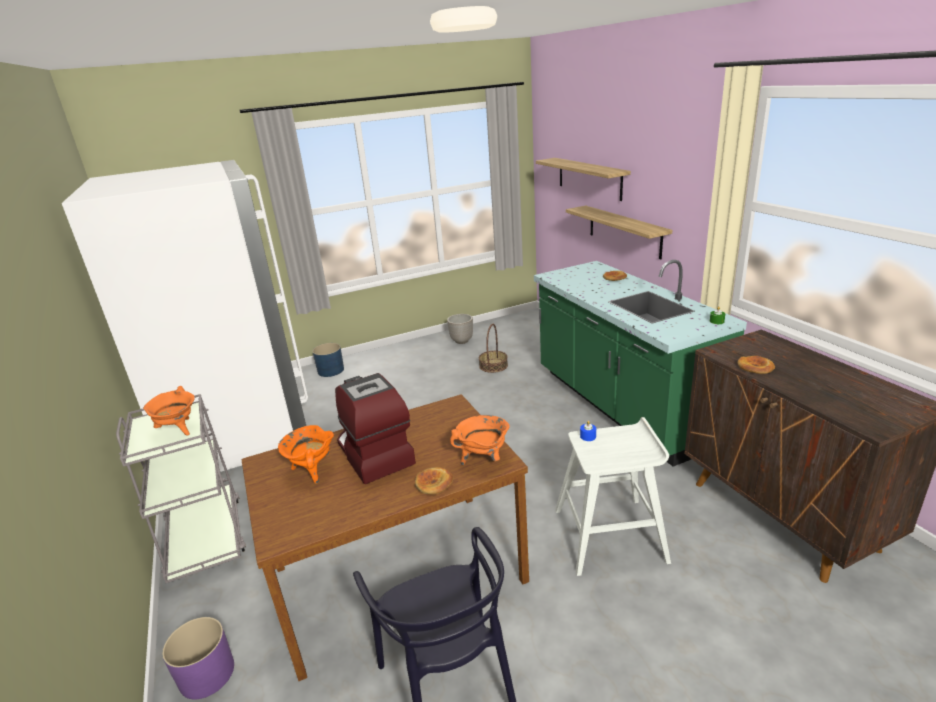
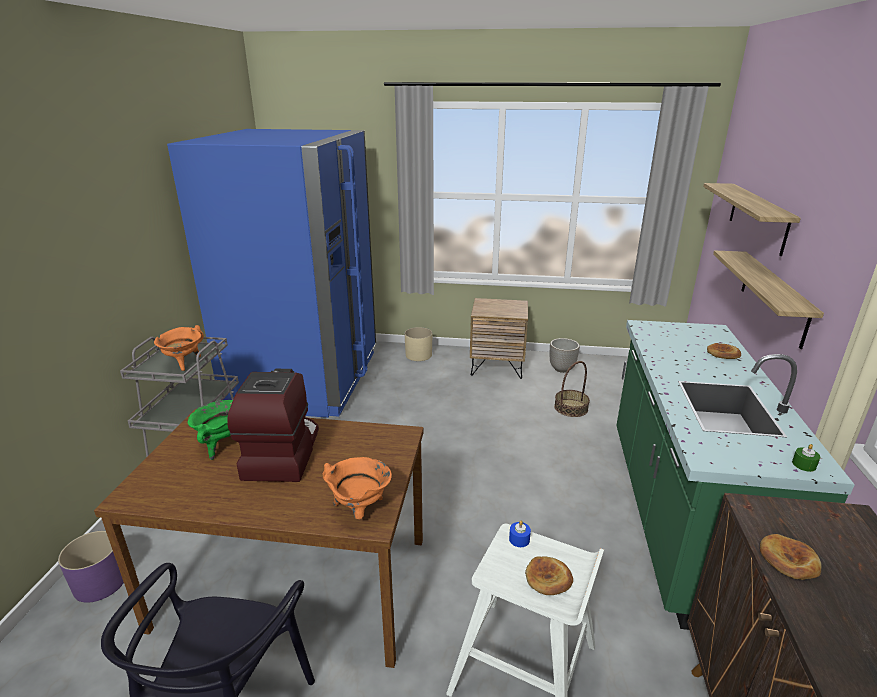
camera: 30 degrees right, 0 degrees up
white fridge [62,160,308,472] -> blue fridge [167,129,376,418]
orange cooking pot [278,425,334,484] -> green cooking pot [188,400,233,460]
blue planter [312,343,344,377] -> beige planter [405,327,432,361]
bread [415,467,453,494] -> bread moved to [525,556,573,595]
none -> brown nightstand [470,298,528,379]

